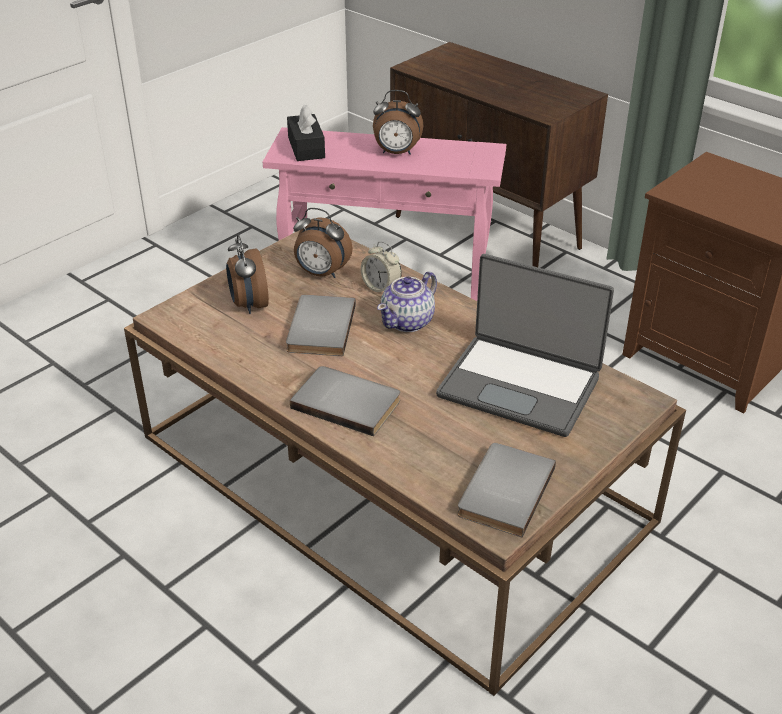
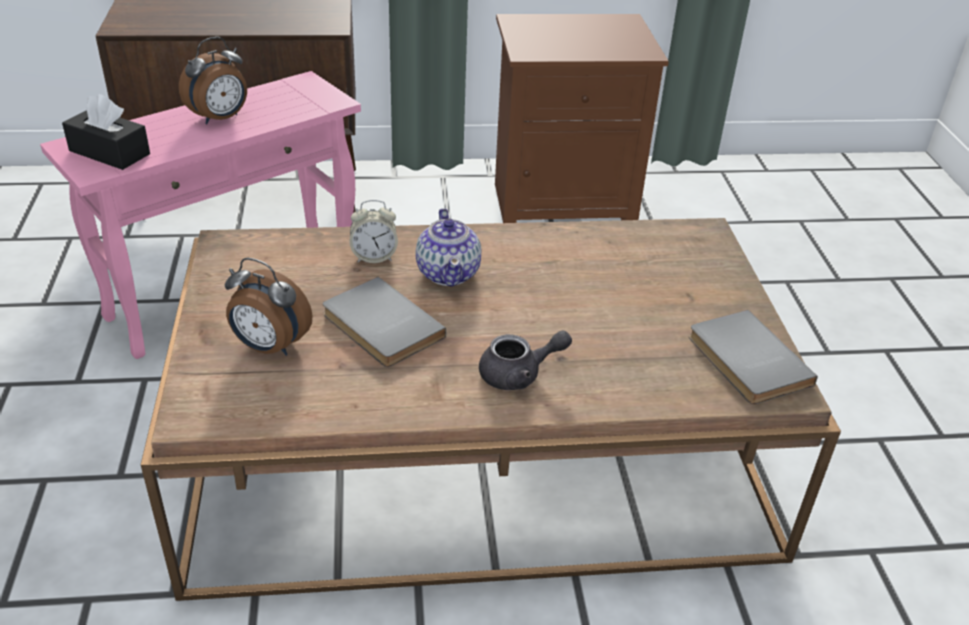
camera: 50 degrees left, 0 degrees up
grey book [290,366,400,436] -> grey teapot [479,330,572,390]
alarm clock [293,208,353,278] -> none
laptop [436,254,614,437] -> none

